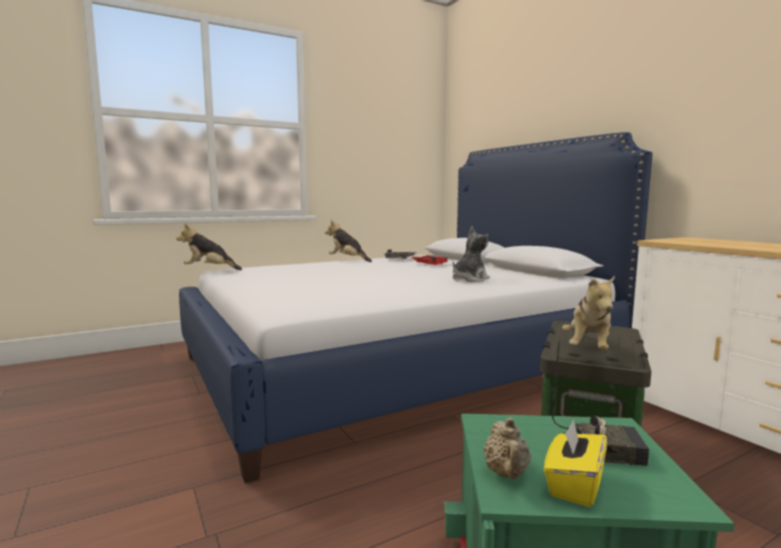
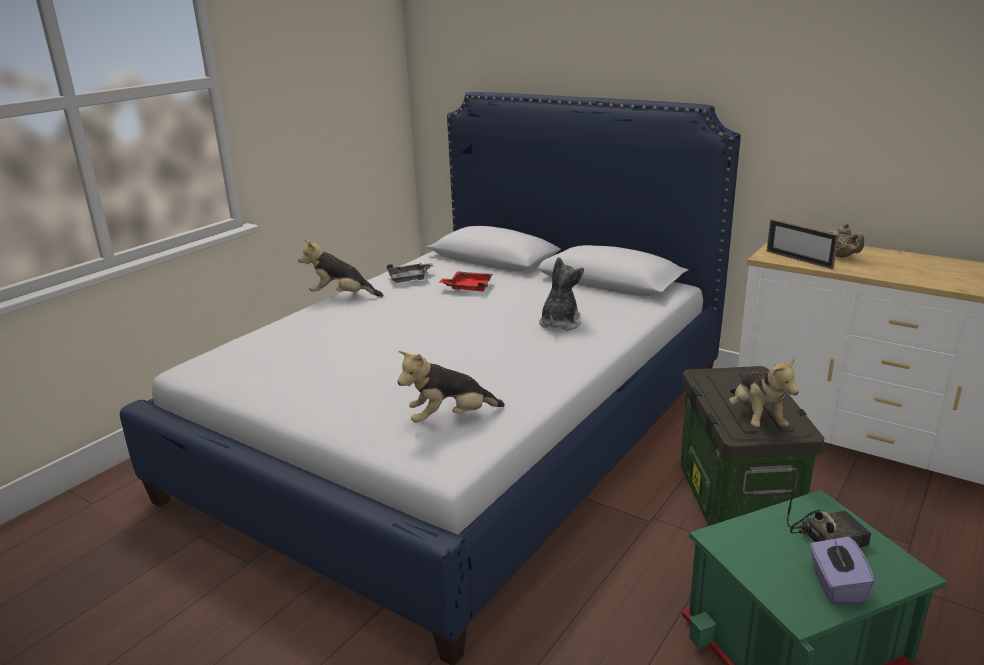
camera: 25 degrees left, 15 degrees up
plush toy [176,224,242,270] -> plush toy moved to [397,351,505,423]
beige teapot [483,418,531,479] -> beige teapot moved to [825,223,864,257]
yellow tissue box [544,419,607,507] -> purple tissue box [810,536,875,604]
none -> picture frame [767,219,839,269]

